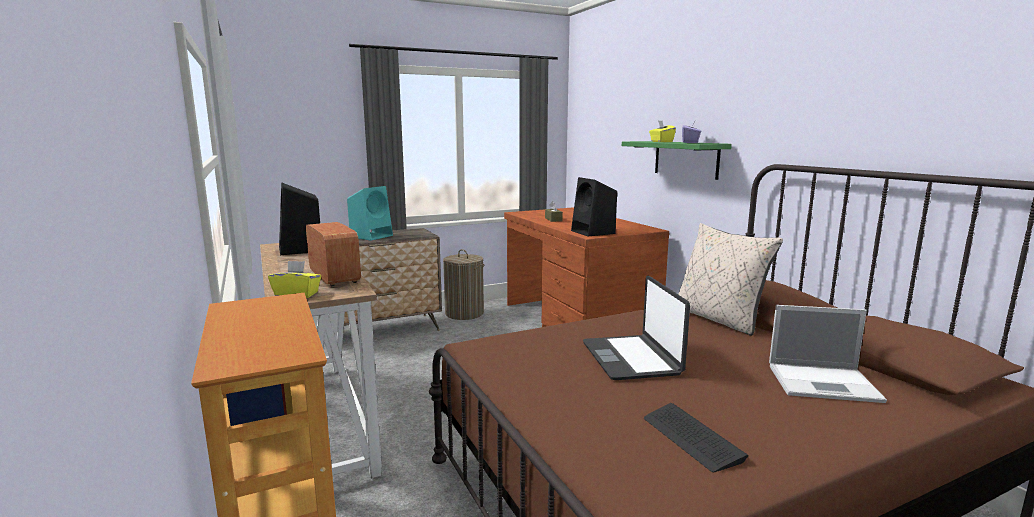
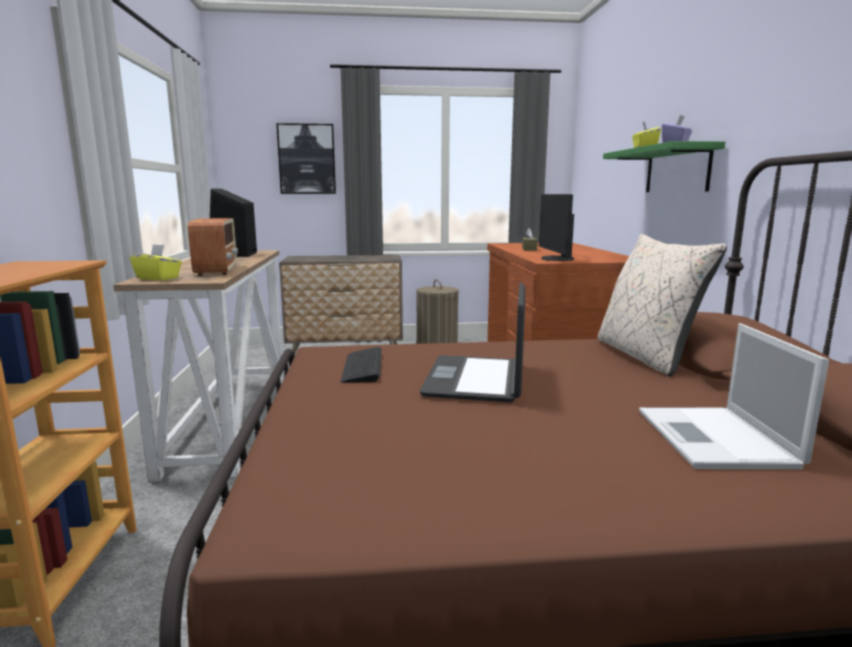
camera: 20 degrees right, 0 degrees up
turquoise speaker [347,186,393,241] -> none
black speaker [571,177,617,236] -> monitor [539,194,574,261]
keyboard [644,403,749,472] -> keyboard moved to [341,347,382,383]
laptop [769,305,887,403] -> laptop turned 60 degrees clockwise [639,323,829,469]
none -> picture [276,123,336,194]

